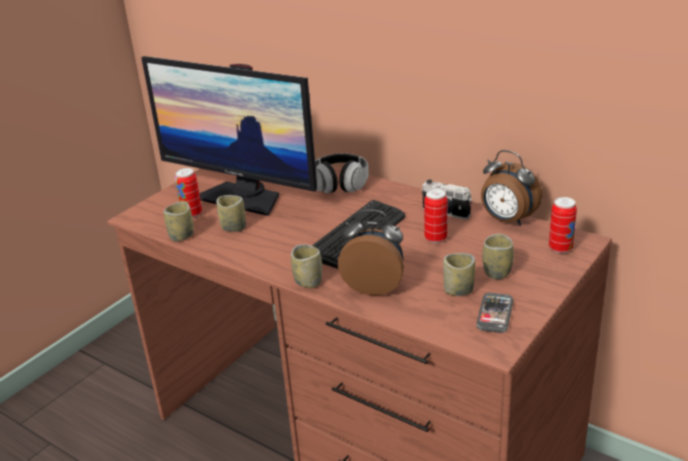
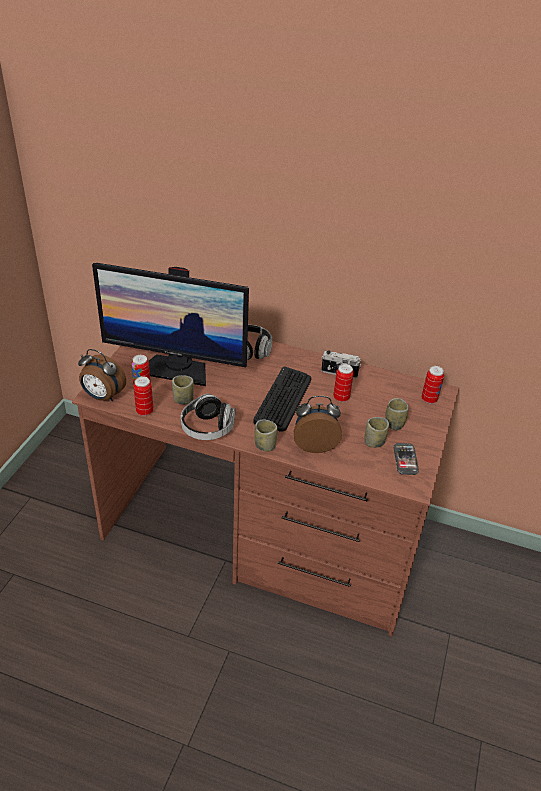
camera: 20 degrees left, 10 degrees up
cup [163,202,194,242] -> can [134,376,154,416]
alarm clock [481,150,542,226] -> alarm clock moved to [78,349,126,401]
none -> headphones [181,394,235,440]

